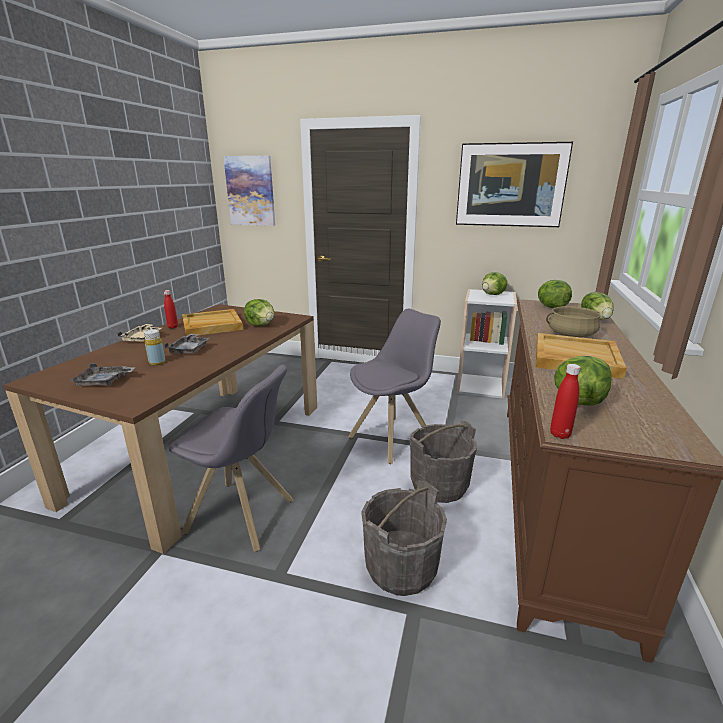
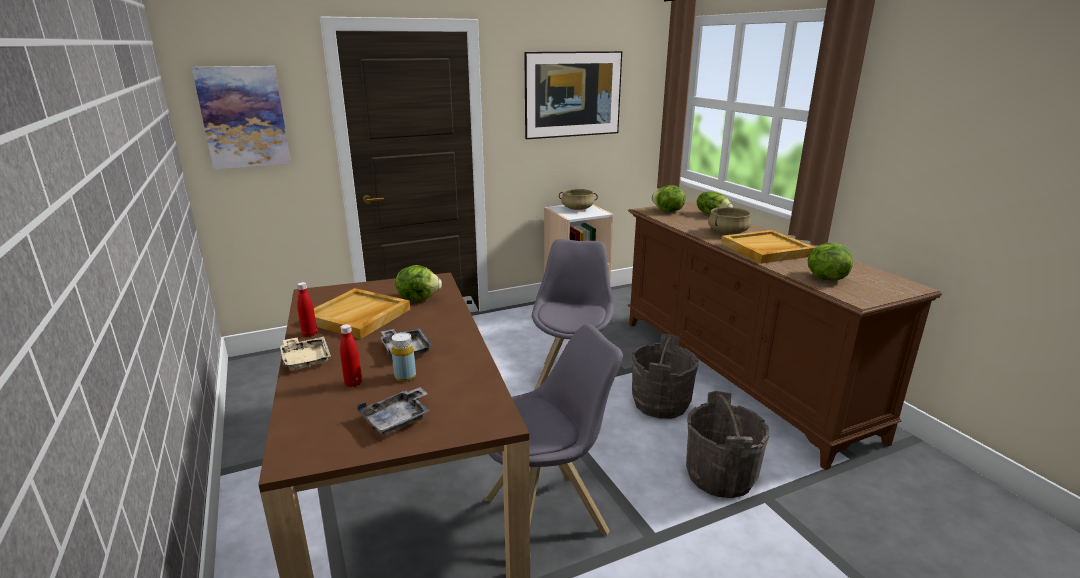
camera: 40 degrees left, 0 degrees up
lettuce [482,272,508,295] -> beige cooking pot [559,189,598,210]
red bottle [550,364,581,439] -> red bottle moved to [340,324,362,387]

